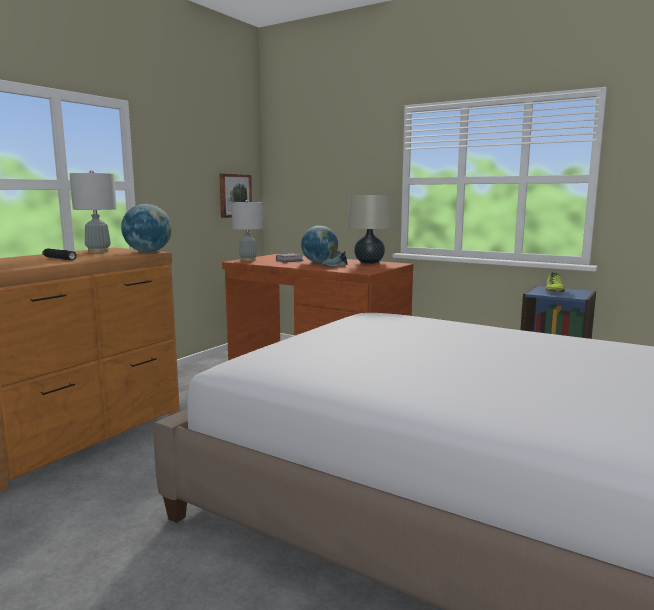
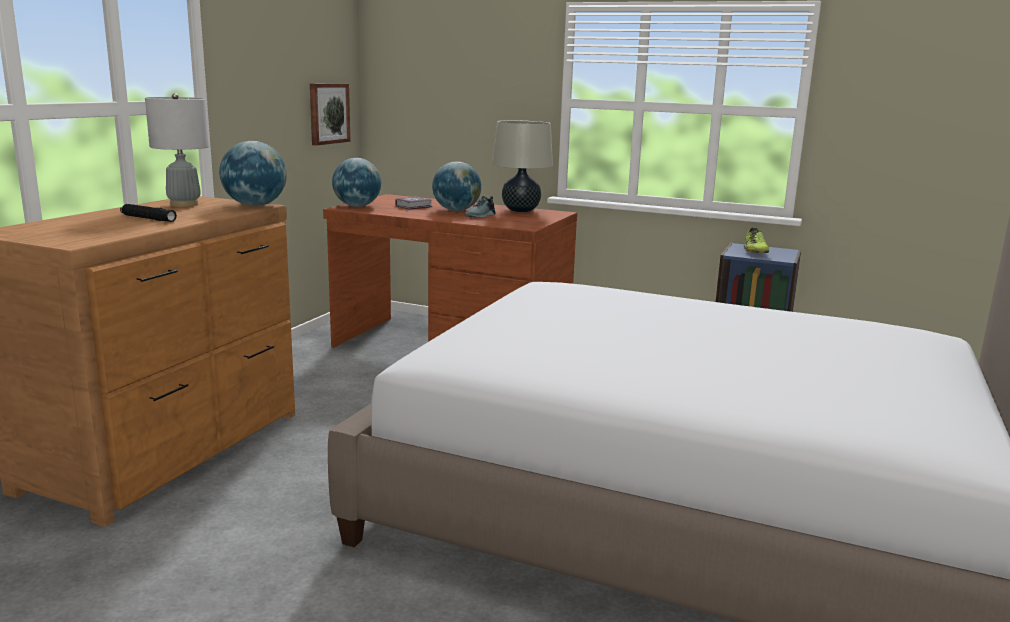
camera: 10 degrees left, 5 degrees up
grey table lamp [231,200,263,261] -> globe [332,158,381,207]

